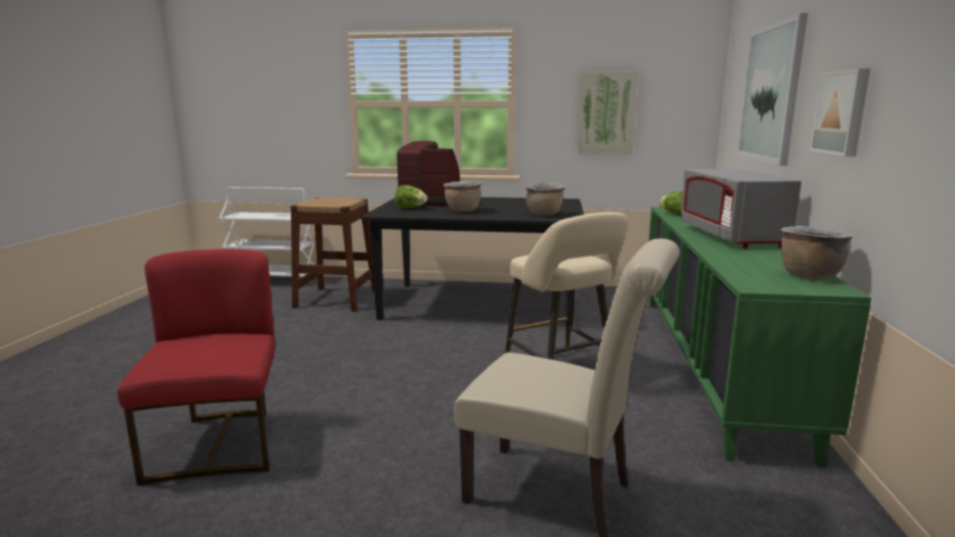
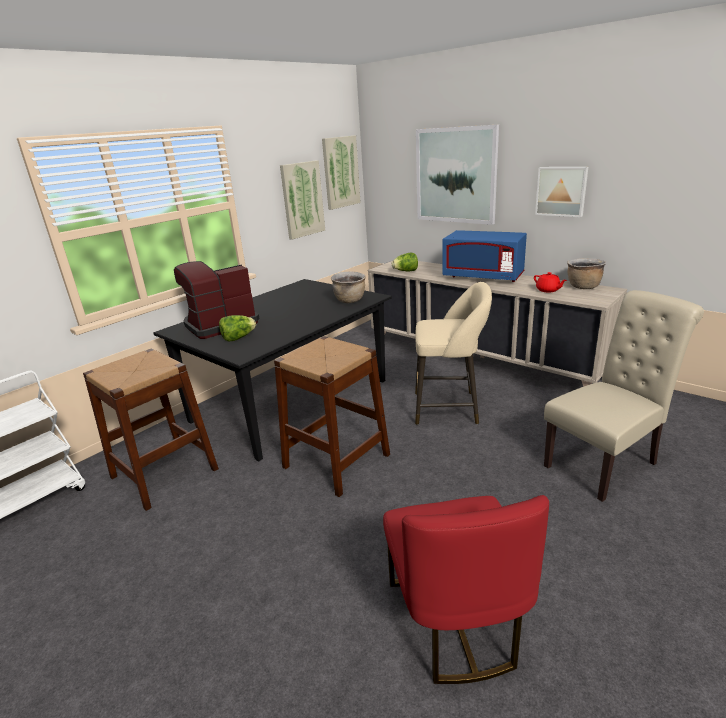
camera: 55 degrees left, 10 degrees up
red chair [117,249,275,486] -> red chair turned 120 degrees counterclockwise [383,495,549,684]
brown cooking pot [443,181,481,212] -> none
green cabinet [649,207,871,468] -> beige cabinet [368,261,627,387]
grey microwave [680,169,801,248] -> blue microwave [442,230,527,282]
none -> brown stool [274,336,390,497]
none -> picture [322,136,361,210]
none -> red teapot [534,272,567,292]

